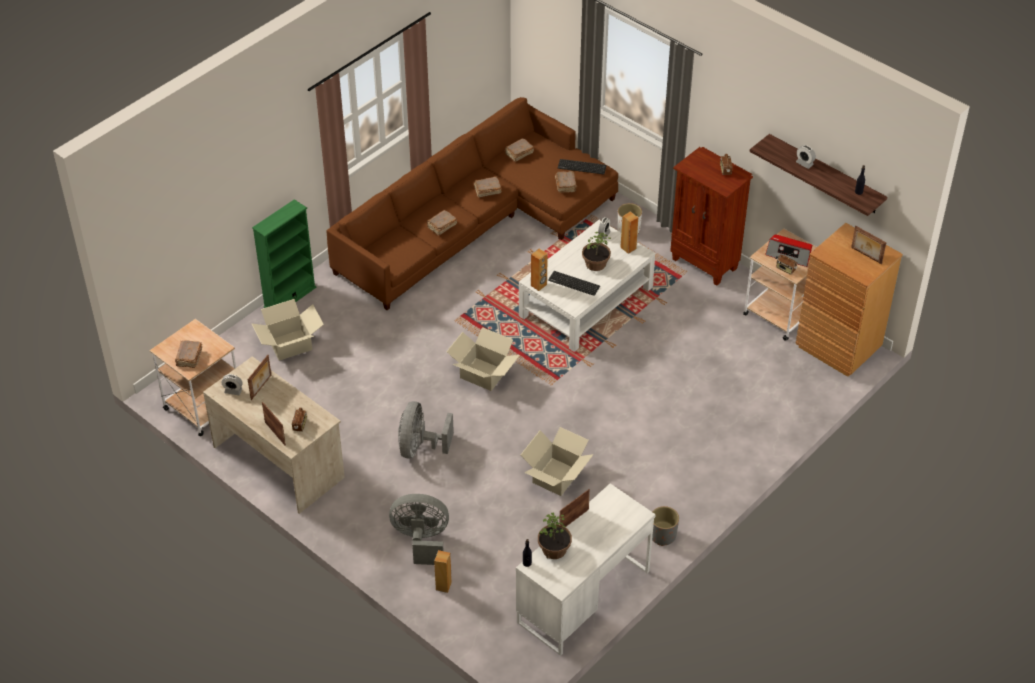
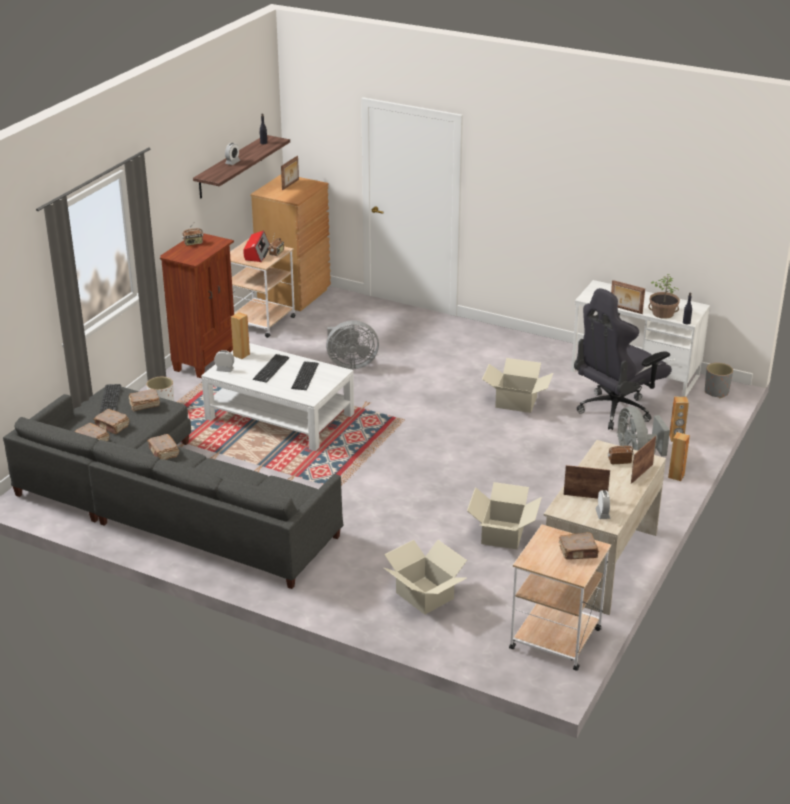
camera: 105 degrees left, 15 degrees down
green bookcase [252,199,316,308] -> none
brown sofa [326,97,618,310] -> grey sofa [3,384,344,589]
grey fan [398,401,454,458] -> grey fan moved to [326,320,379,369]
brown book [427,210,457,236] -> brown book moved to [93,409,129,434]
cardboard box [446,327,520,391] -> cardboard box moved to [467,482,542,549]
brown speaker [531,249,548,291] -> brown speaker moved to [668,432,690,481]
potted plant [582,232,611,271] -> keyboard [253,354,289,383]
grey planter [652,506,679,546] -> grey planter moved to [705,363,733,398]
none -> black office chair [574,288,672,430]

